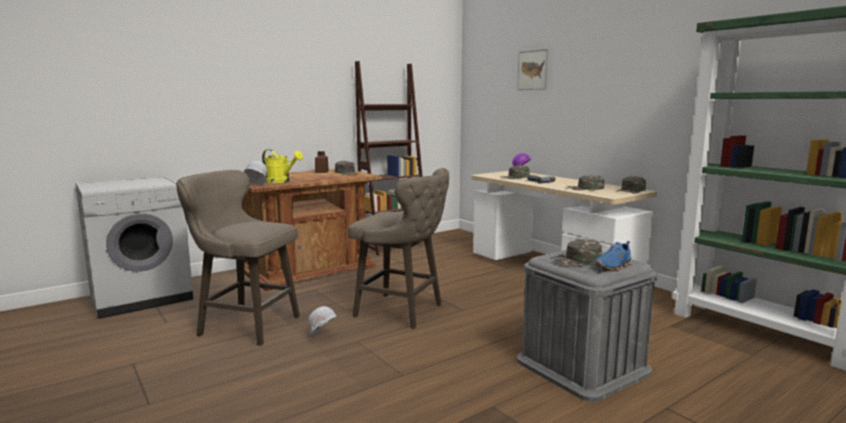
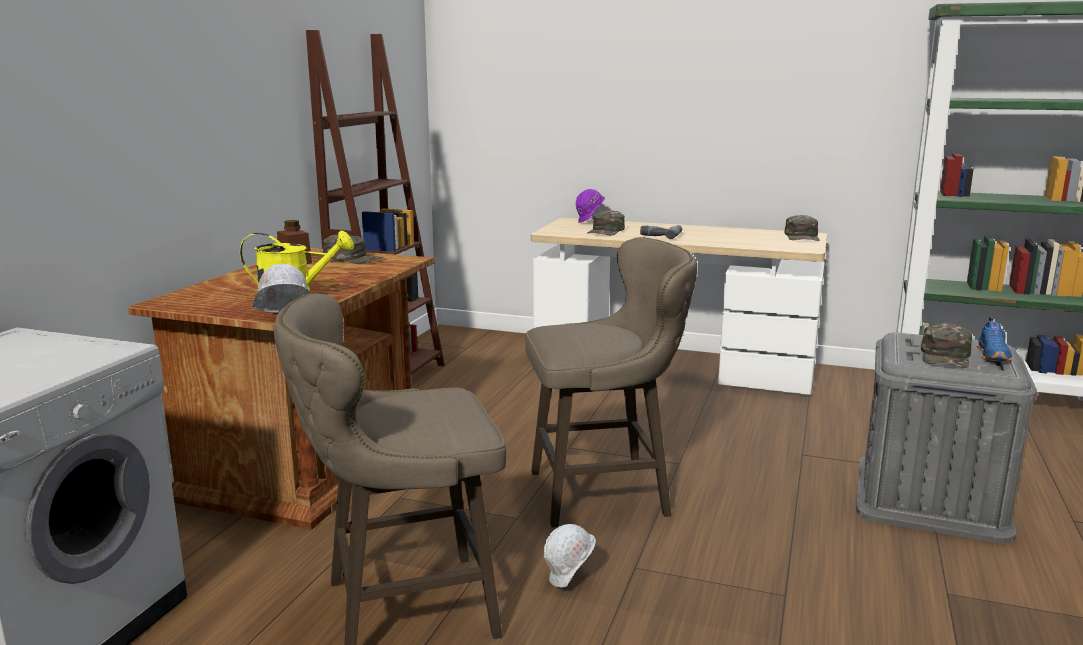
camera: 35 degrees left, 5 degrees up
picture [517,49,549,90] -> none
green cap [567,175,604,190] -> none

